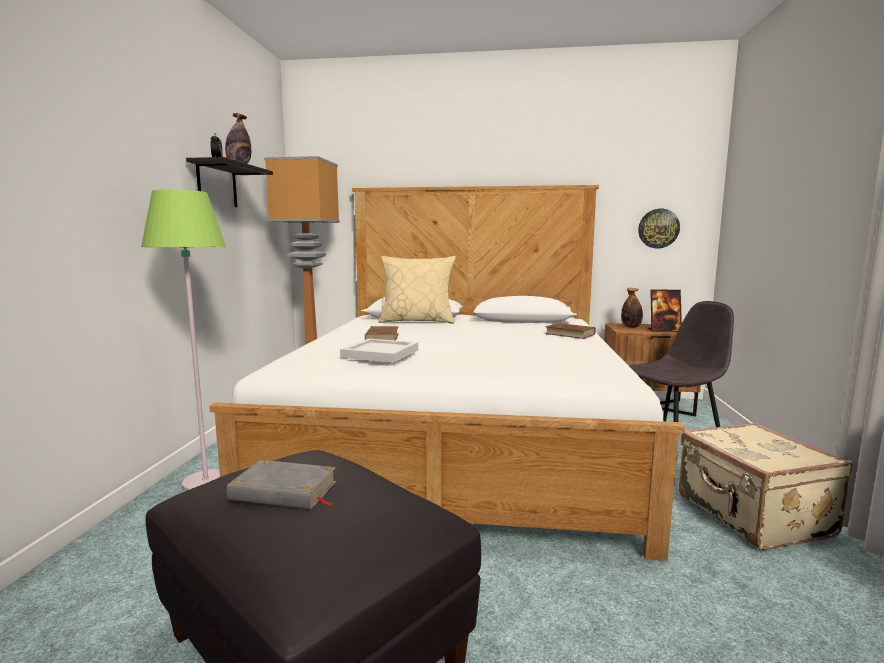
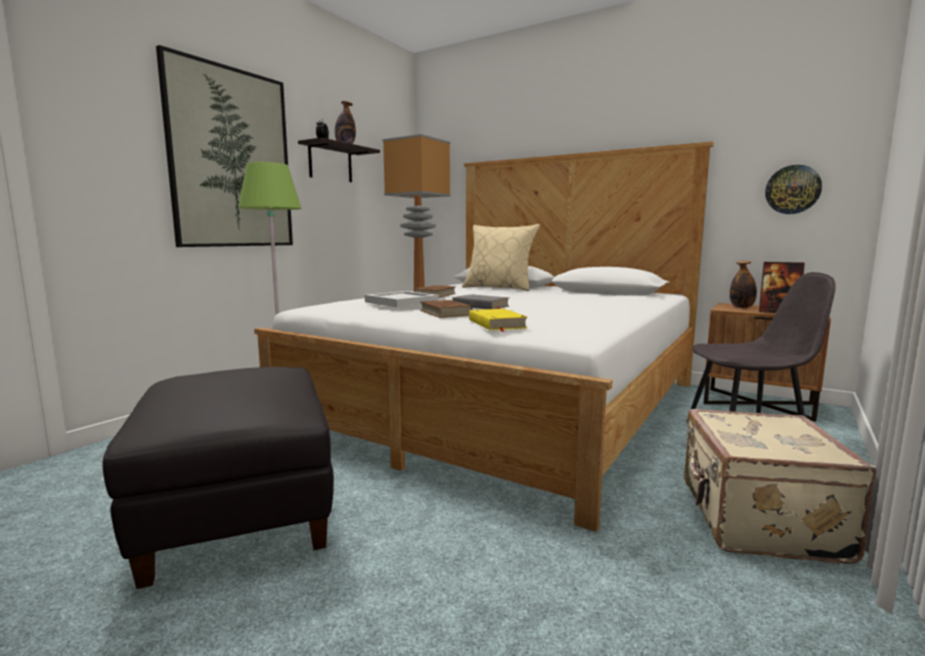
camera: 25 degrees right, 0 degrees up
grey book [227,460,336,510] -> grey book moved to [452,294,509,309]
brown book [545,323,596,339] -> brown book moved to [420,300,473,318]
none -> picture [156,45,293,247]
none -> yellow book [469,309,528,332]

